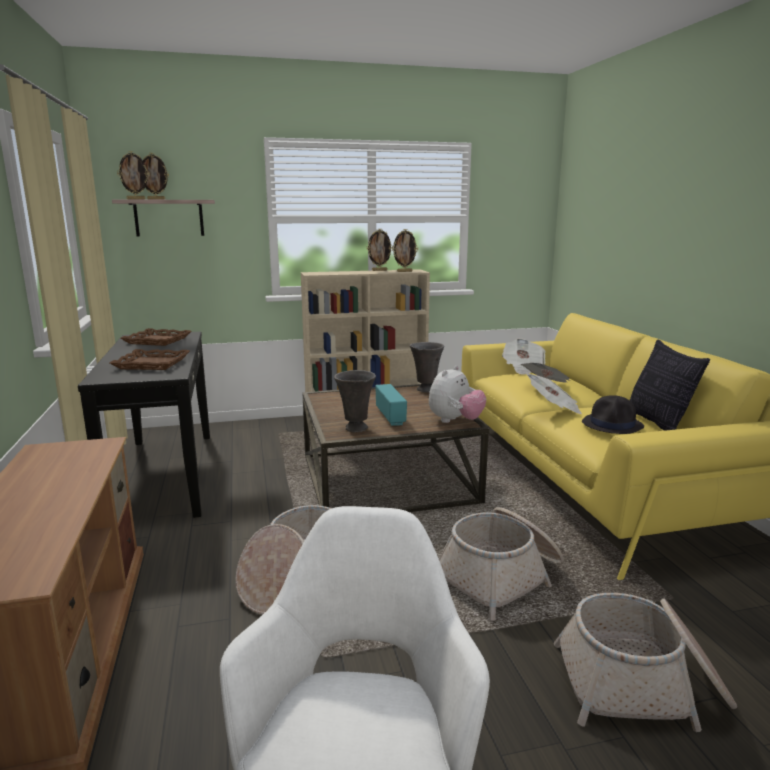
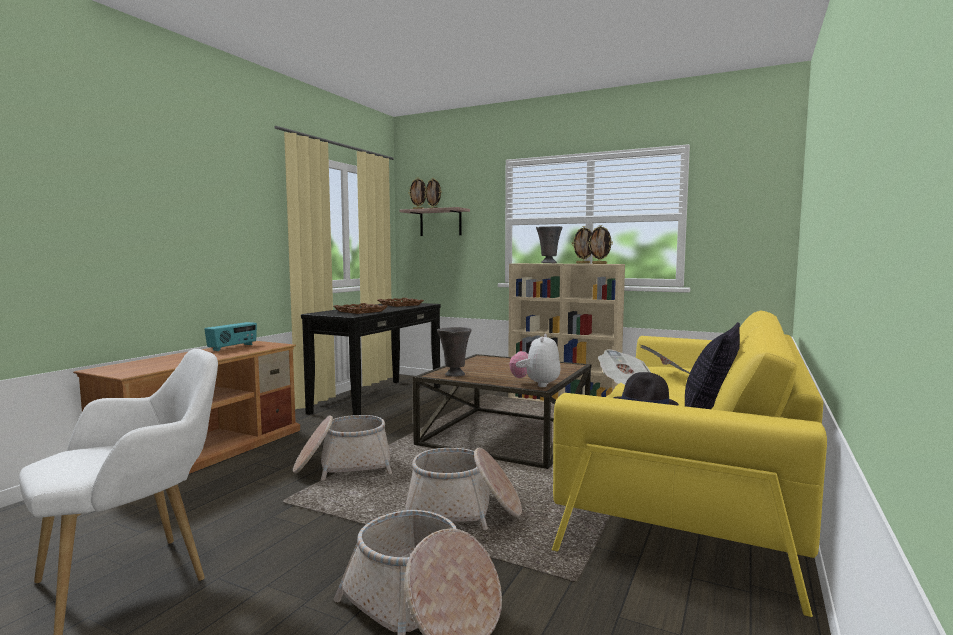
camera: 40 degrees right, 10 degrees down
radio [375,384,407,426] -> radio moved to [204,322,257,351]
grey vase [410,342,444,392] -> grey vase moved to [536,226,563,263]
plush toy [429,366,486,423] -> plush toy turned 120 degrees clockwise [510,334,561,387]
newspaper [502,338,545,374] -> none

